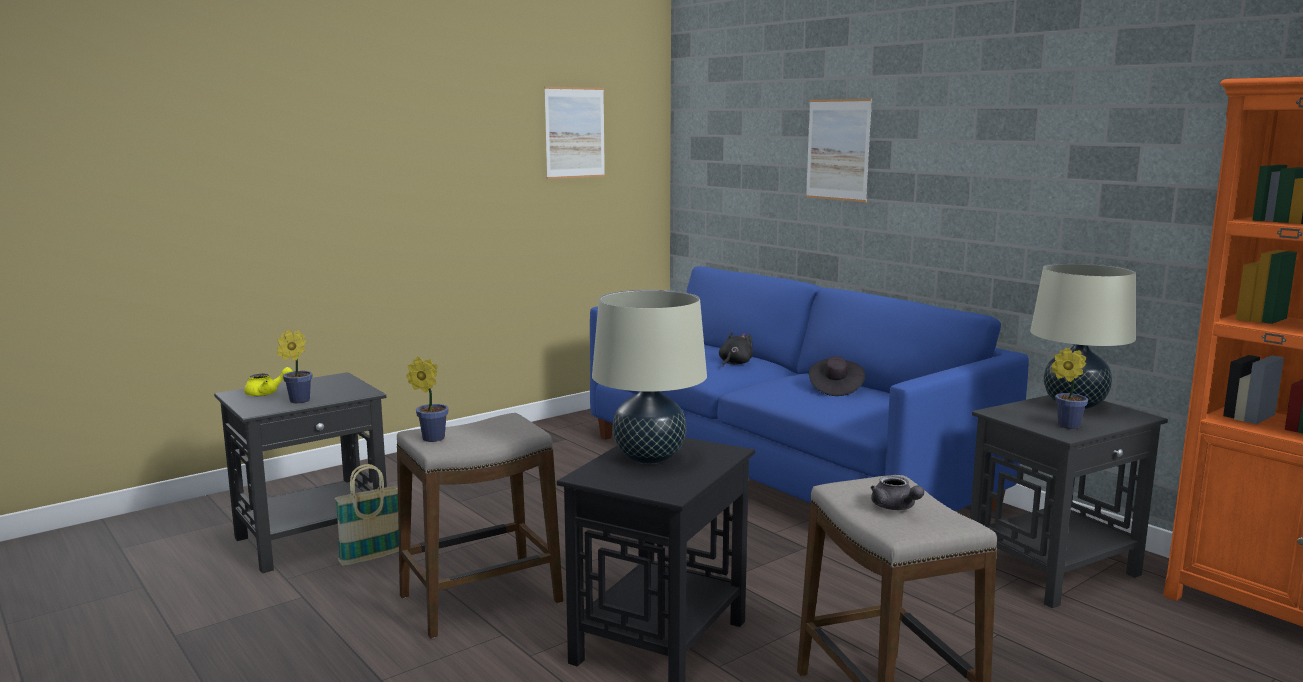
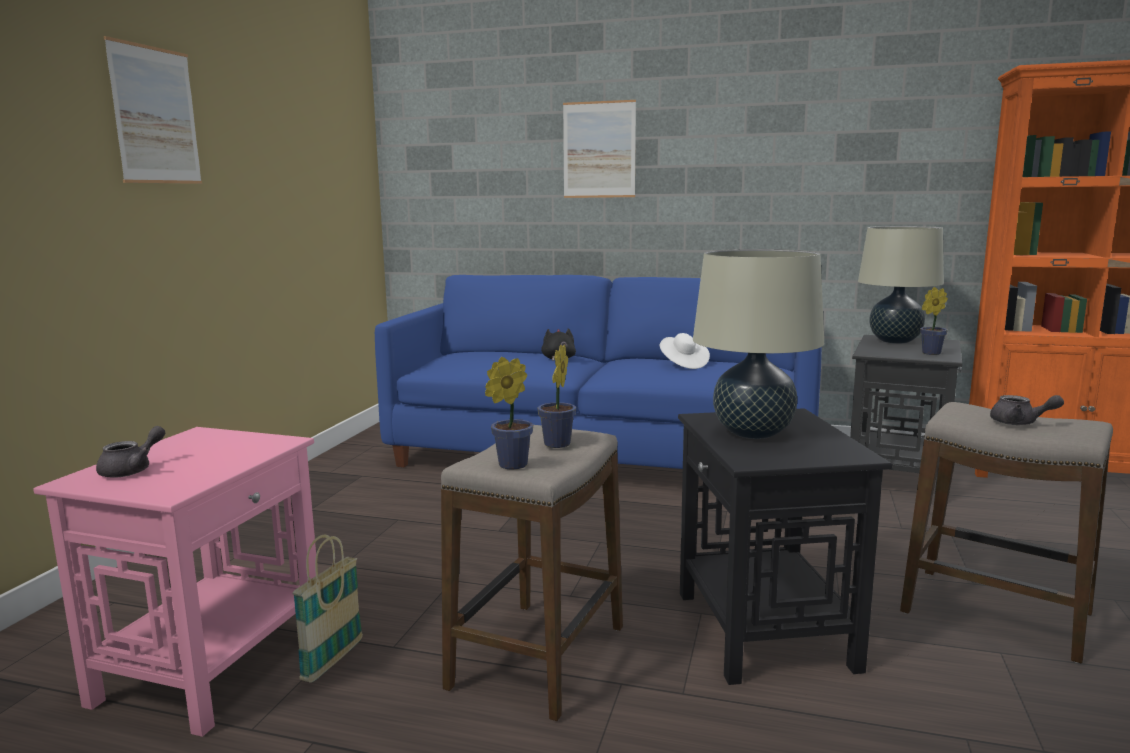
camera: 35 degrees left, 0 degrees up
black side table [214,372,387,573] -> pink side table [33,427,316,737]
yellow teapot [244,367,293,396] -> grey teapot [96,426,165,477]
potted plant [277,330,312,403] -> potted plant moved to [537,344,576,448]
picture [544,87,605,179] -> picture moved to [104,36,202,184]
black hat [809,356,865,396] -> white hat [660,333,710,369]

